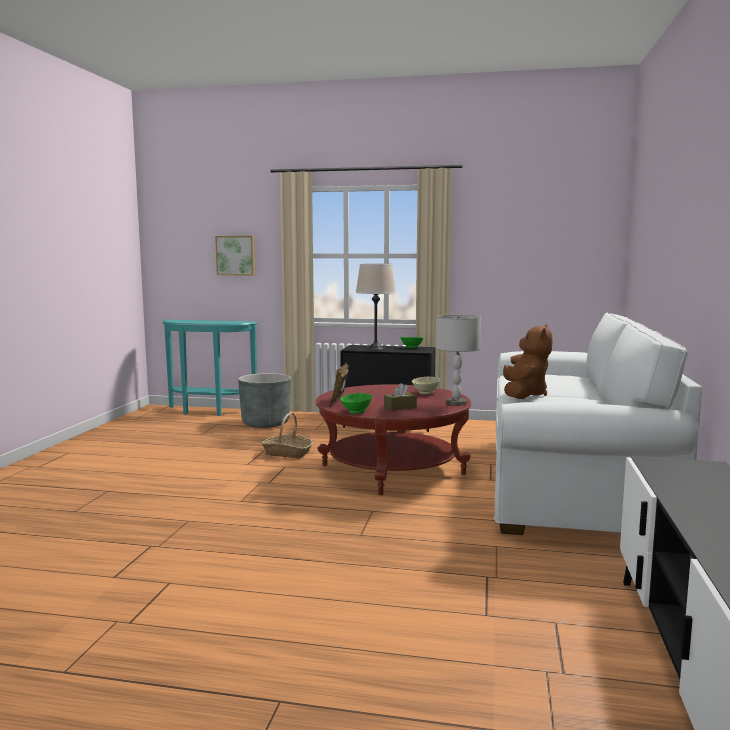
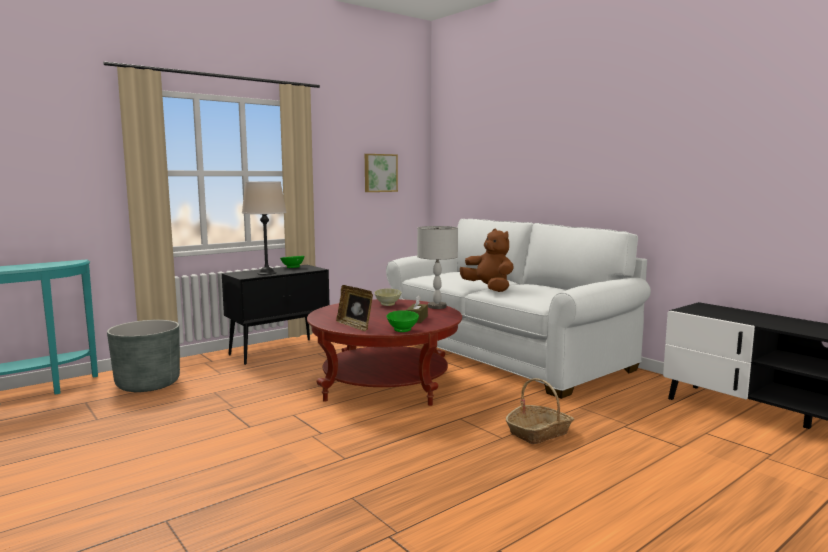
camera: 50 degrees left, 0 degrees up
picture [215,236,255,275] -> picture moved to [365,154,398,192]
basket [262,413,313,458] -> basket moved to [506,378,574,444]

